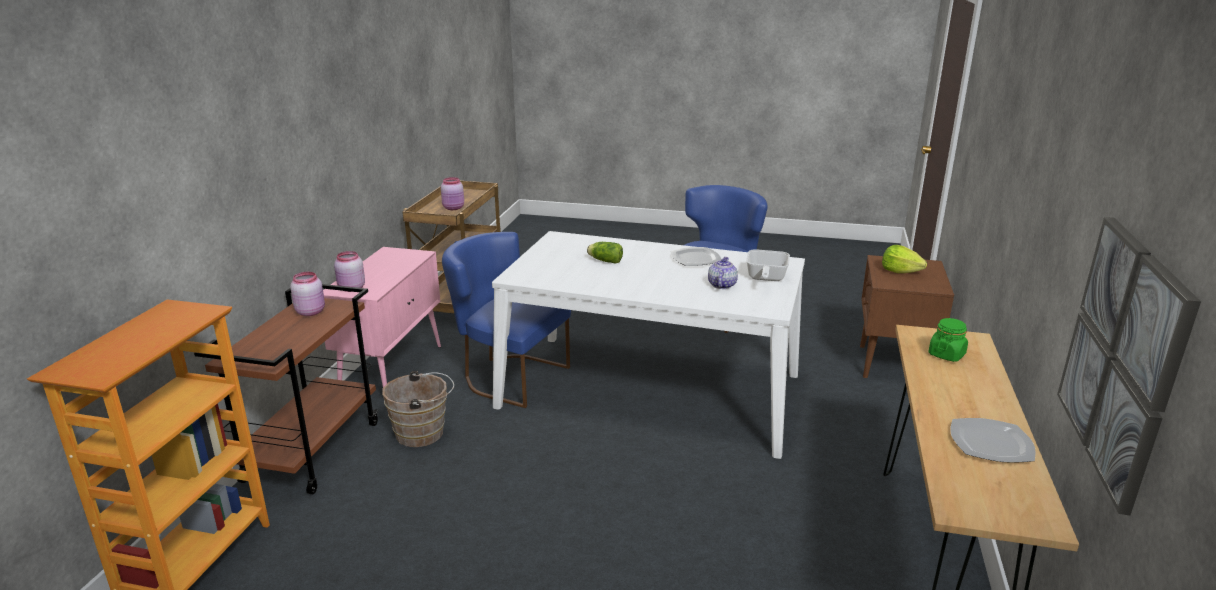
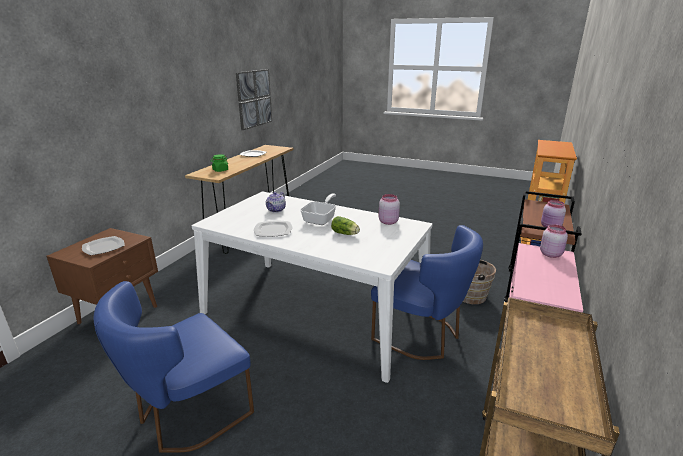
camera: 170 degrees left, 0 degrees up
pink jar [441,177,464,210] -> pink jar moved to [379,194,400,225]
frying pan [746,249,790,281] -> frying pan moved to [300,193,336,225]
lettuce [882,245,927,273] -> plate [82,236,124,255]

